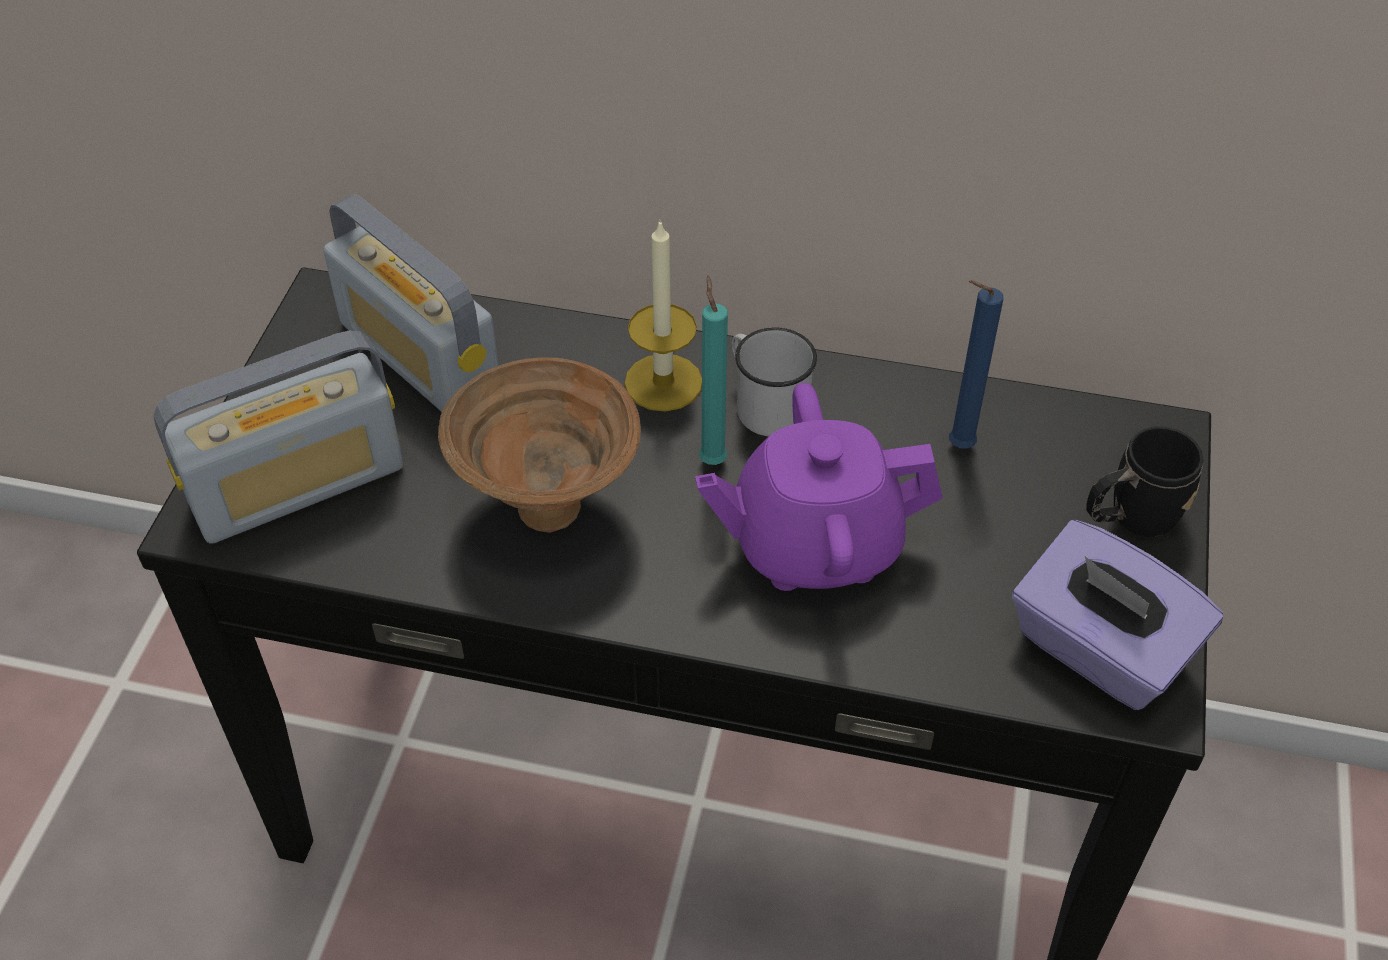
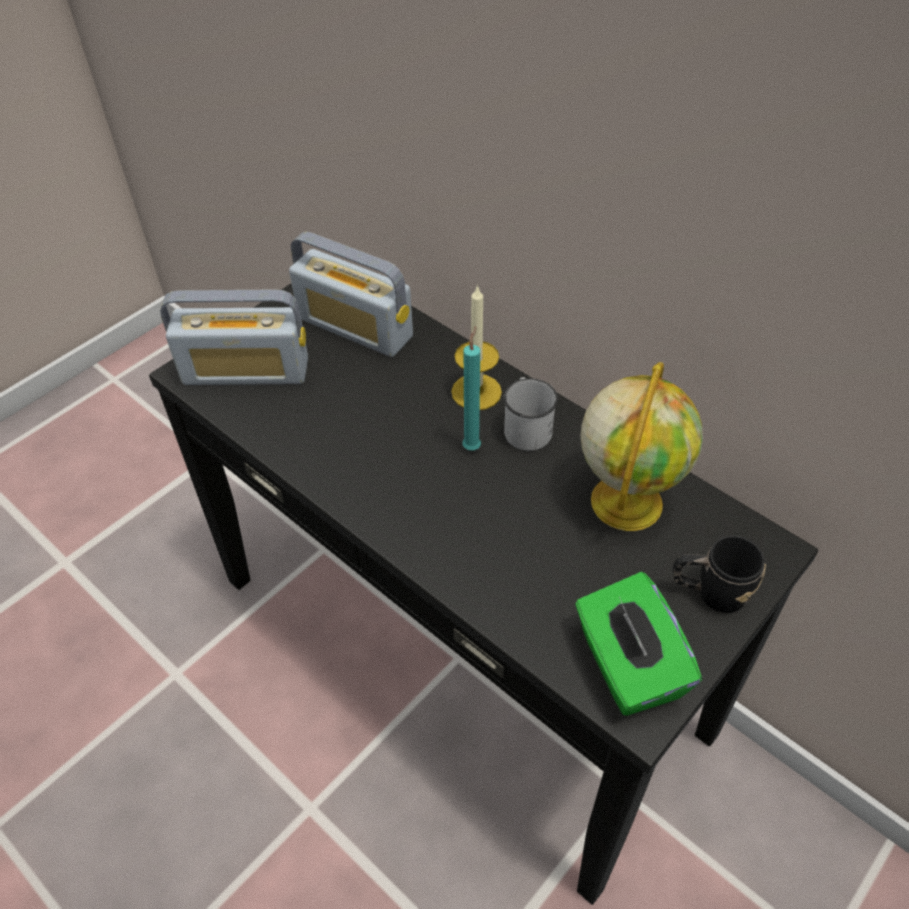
camera: 30 degrees right, 0 degrees up
radio [323,194,499,412] -> radio turned 45 degrees counterclockwise [289,232,413,357]
brown bowl [438,357,641,533] -> none
purple teapot [695,383,943,591] -> none
blue candle [949,280,1003,449] -> globe [581,362,703,531]
purple tissue box [1012,520,1223,710] -> green tissue box [575,572,702,716]

